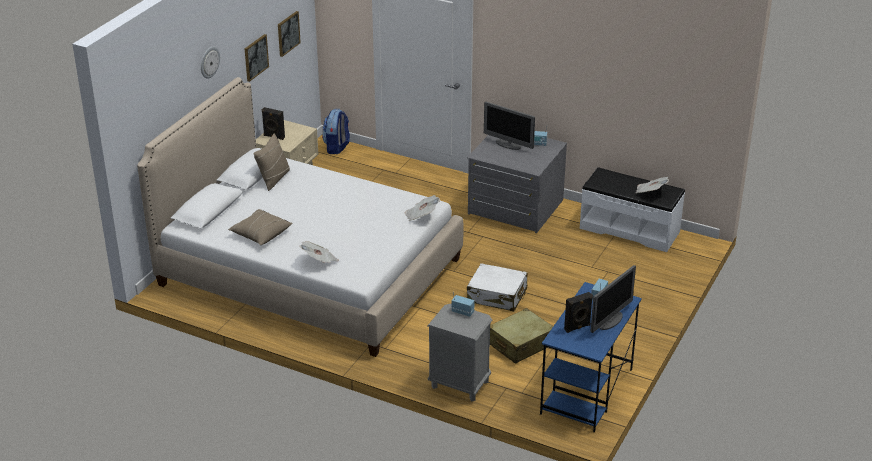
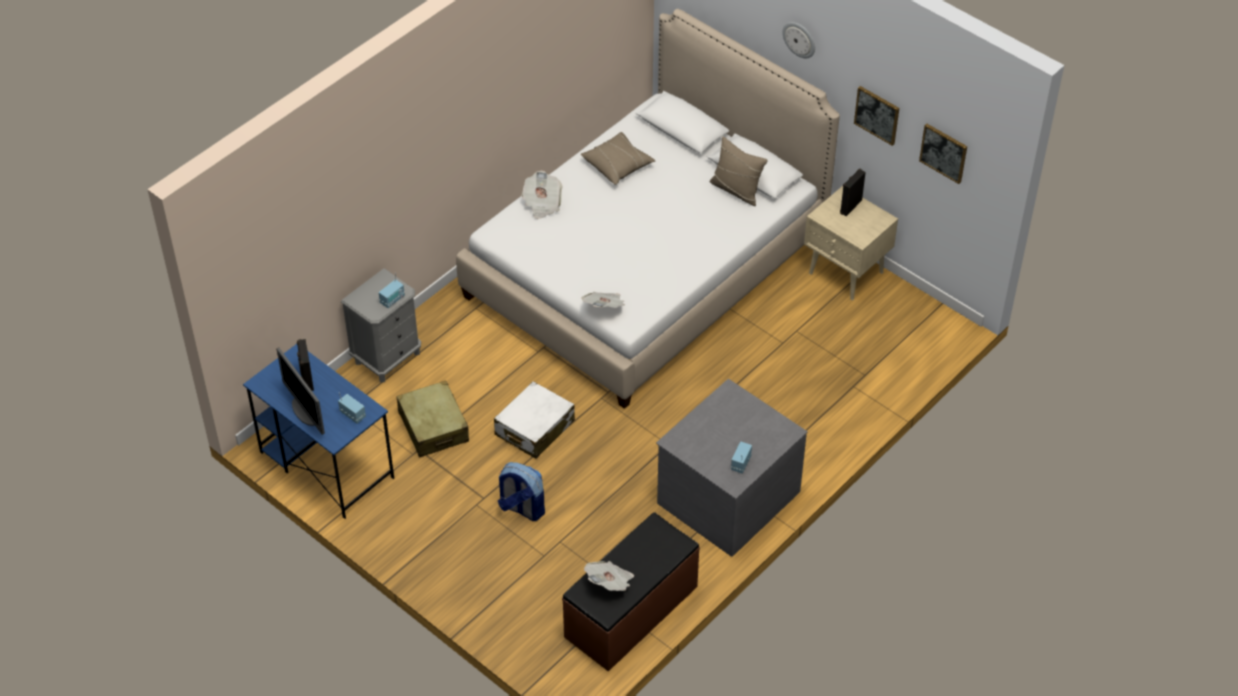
camera: 105 degrees right, 15 degrees up
backpack [322,109,350,154] -> backpack moved to [498,462,545,521]
monitor [484,102,535,150] -> none
white bench [580,167,685,252] -> brown bench [562,512,700,671]

